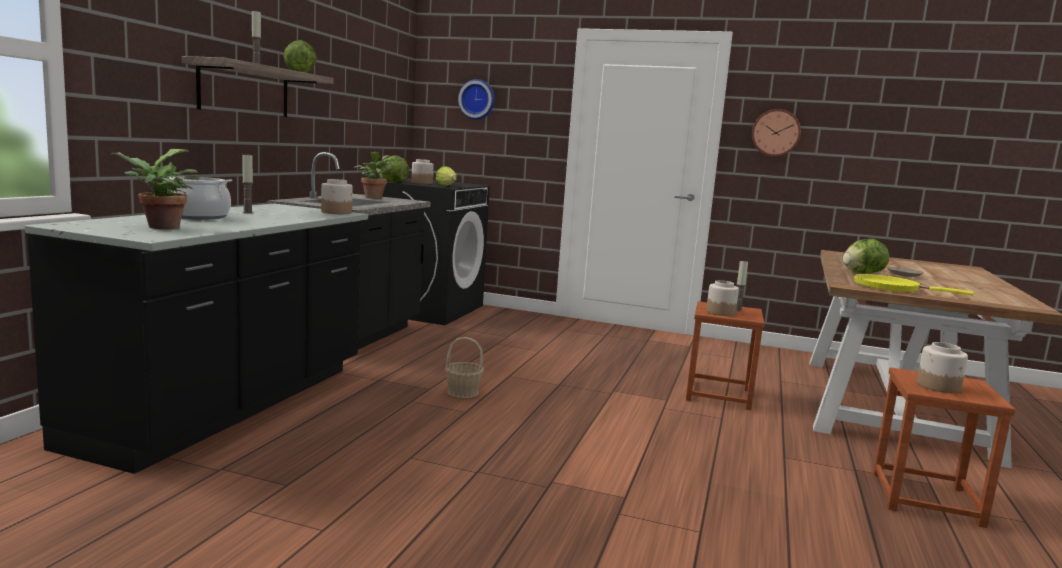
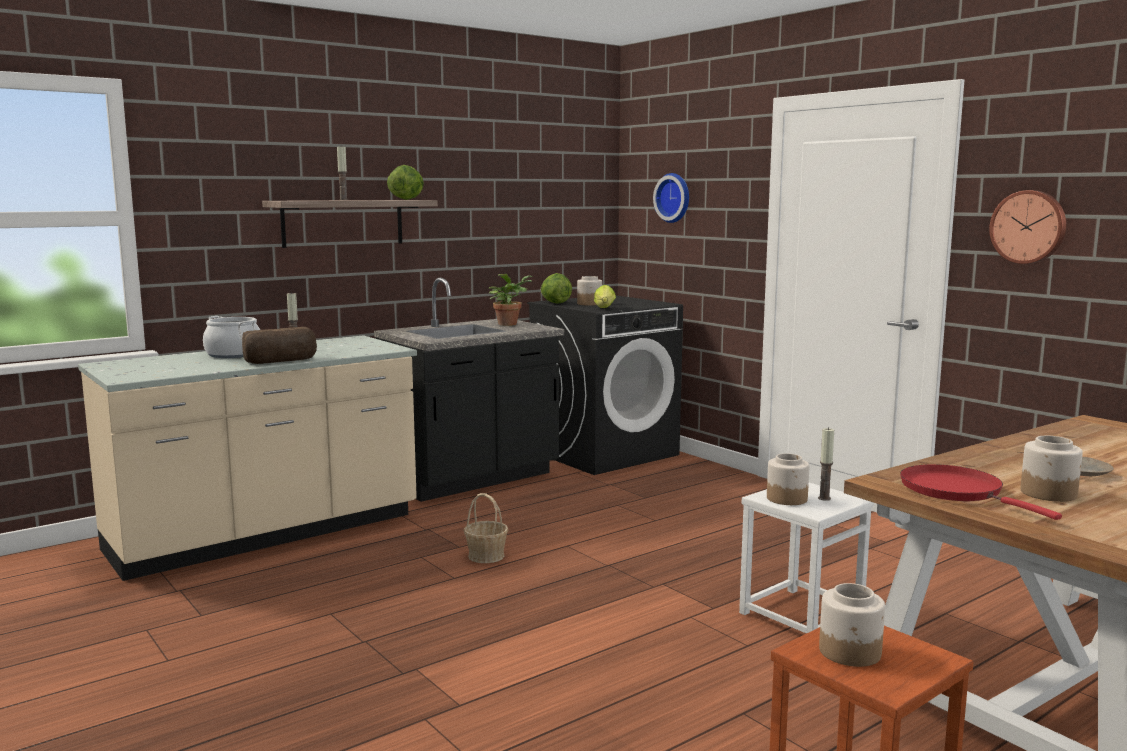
camera: 35 degrees right, 0 degrees up
black counter [25,204,368,474] -> beige counter [78,335,417,581]
potted plant [111,149,200,229] -> none
jar [321,179,353,214] -> jar moved to [1021,436,1083,502]
brown stool [686,301,765,410] -> white stool [739,483,874,634]
lettuce [843,239,889,273] -> none
yellow frying pan [854,274,974,295] -> red frying pan [900,464,1062,520]
none -> bread [242,327,317,364]

